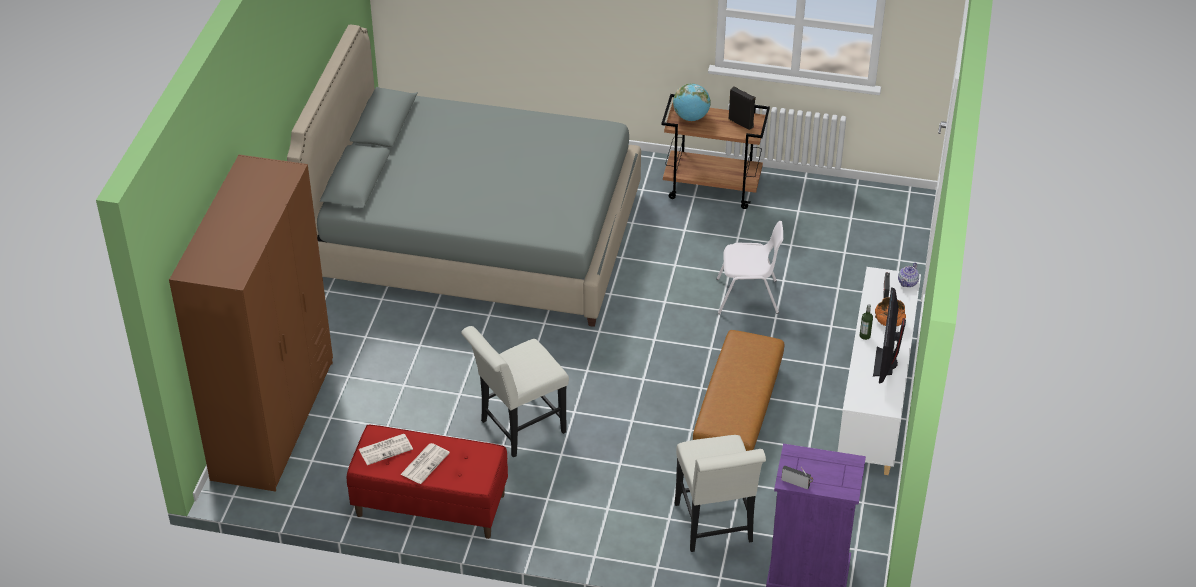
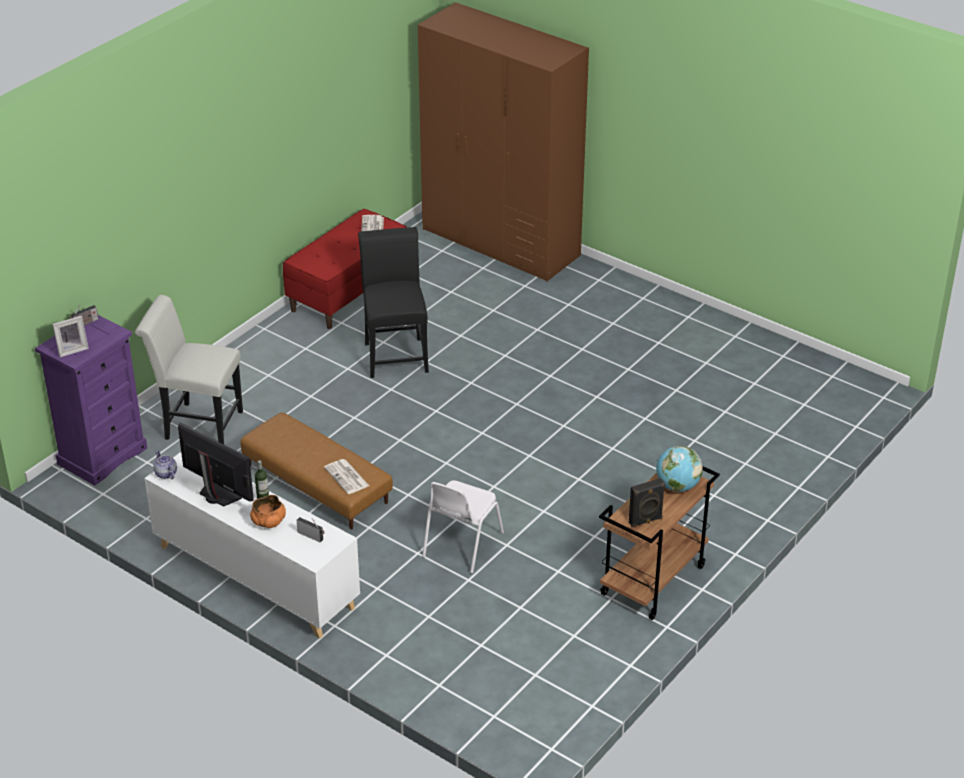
camera: 115 degrees right, 5 degrees down
grey bed [287,25,641,327] -> none
newspaper [400,443,450,484] -> newspaper moved to [324,459,369,494]
white chair [461,326,569,458] -> black chair [358,227,429,378]
teapot [898,263,919,287] -> teapot moved to [153,450,177,479]
none -> picture frame [52,316,89,357]

